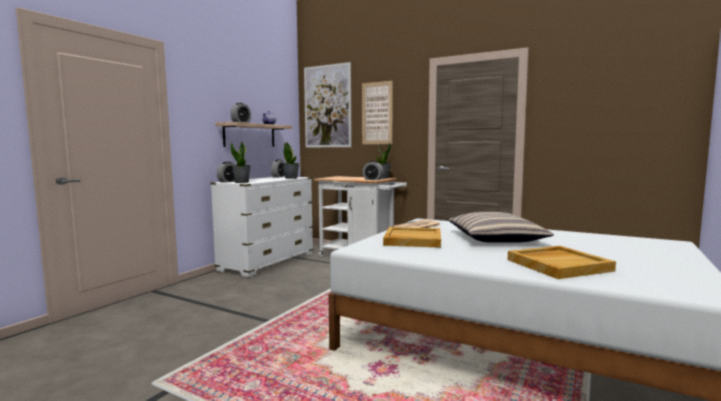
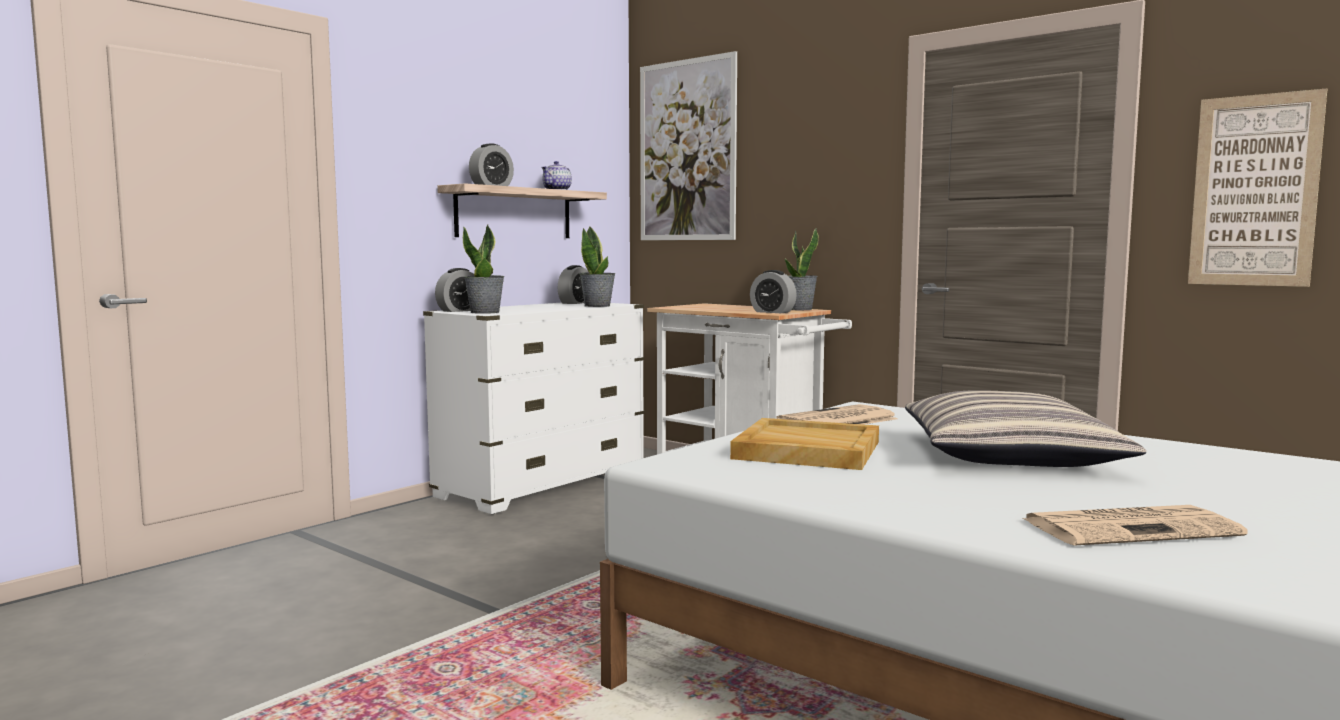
camera: 10 degrees right, 0 degrees up
picture [362,81,393,144] -> picture moved to [1188,89,1327,287]
beige tray [508,246,616,279] -> newspaper [1022,505,1248,546]

